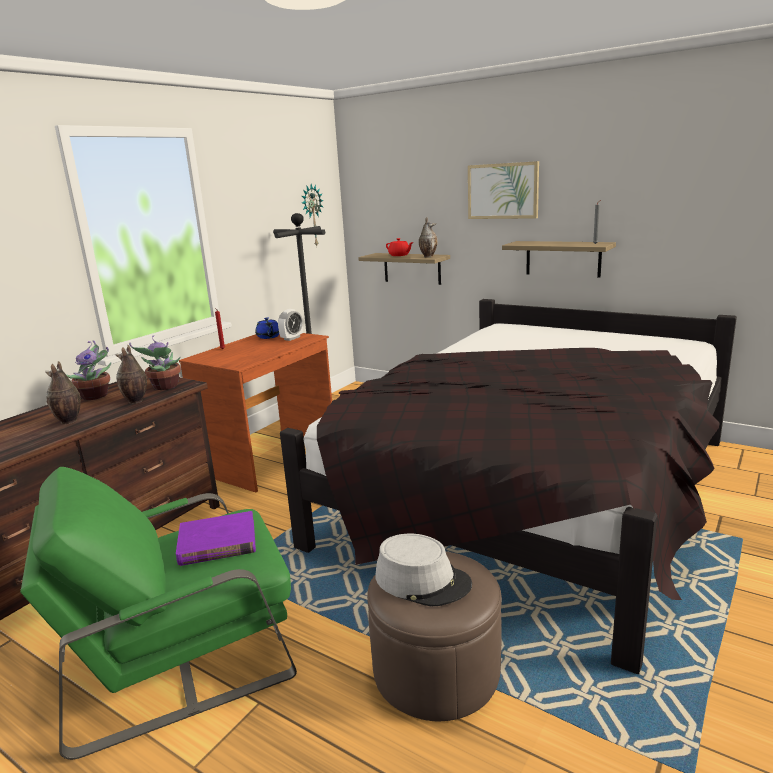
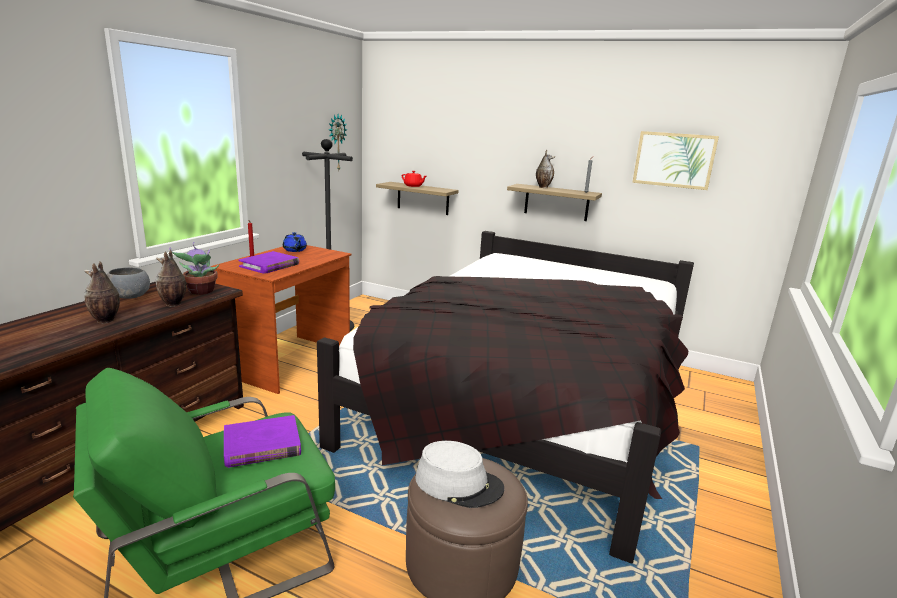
camera: 10 degrees left, 0 degrees up
potted plant [66,340,111,400] -> grey bowl [107,267,150,299]
alarm clock [278,309,303,341] -> none
vase [419,218,438,258] -> vase moved to [536,150,555,188]
picture [468,161,539,219] -> picture moved to [632,131,719,190]
none -> purple book [238,251,299,274]

